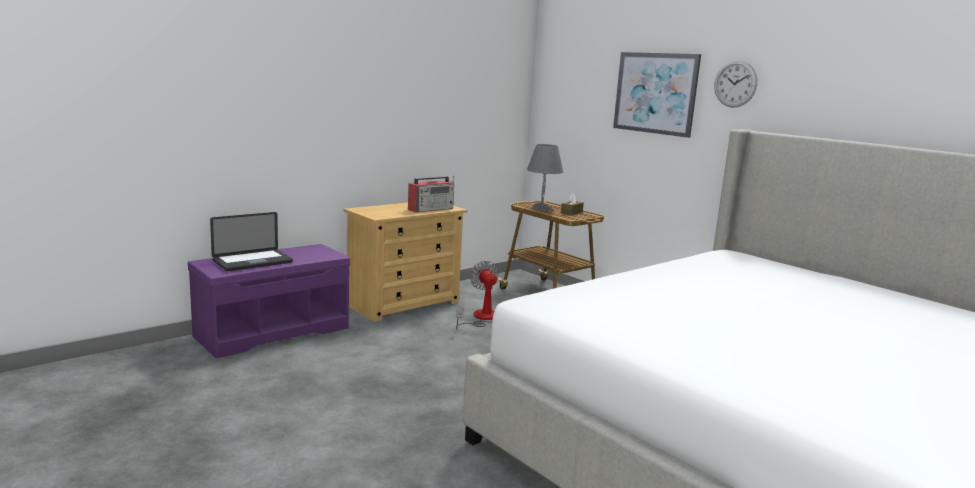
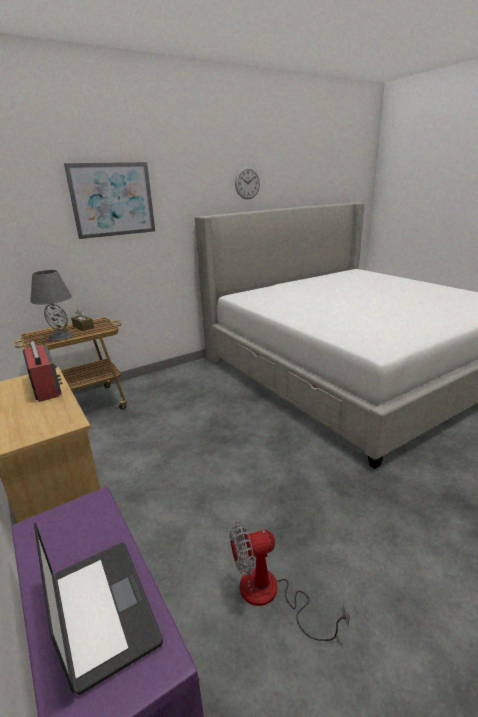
camera: 80 degrees left, 10 degrees up
fan [456,260,498,330] -> fan moved to [230,521,350,641]
wall clock [714,60,757,107] -> wall clock moved to [235,166,260,199]

